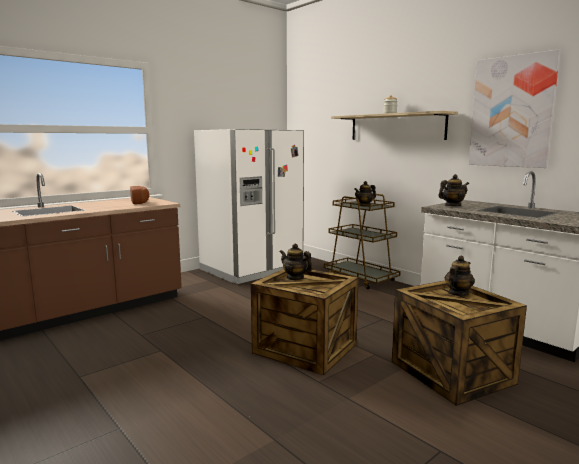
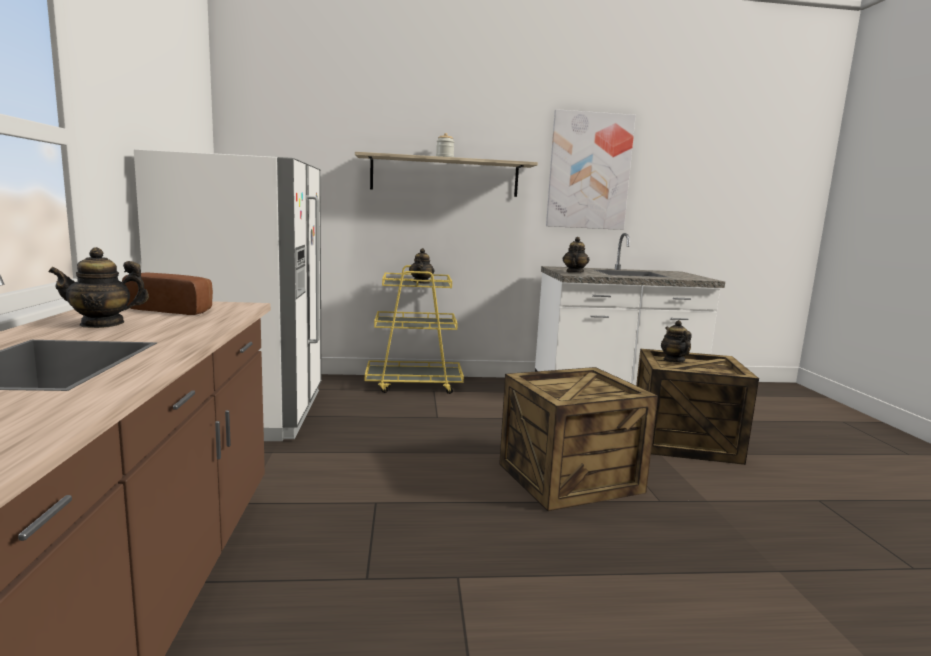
camera: 55 degrees left, 0 degrees up
teapot [280,244,312,281] -> teapot moved to [48,247,149,328]
brown cart [324,194,401,290] -> yellow cart [365,265,464,394]

